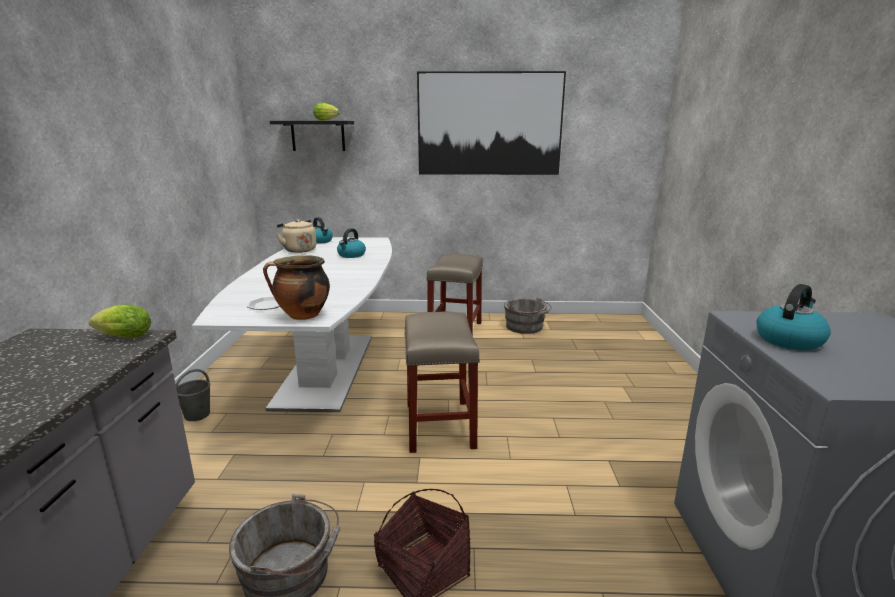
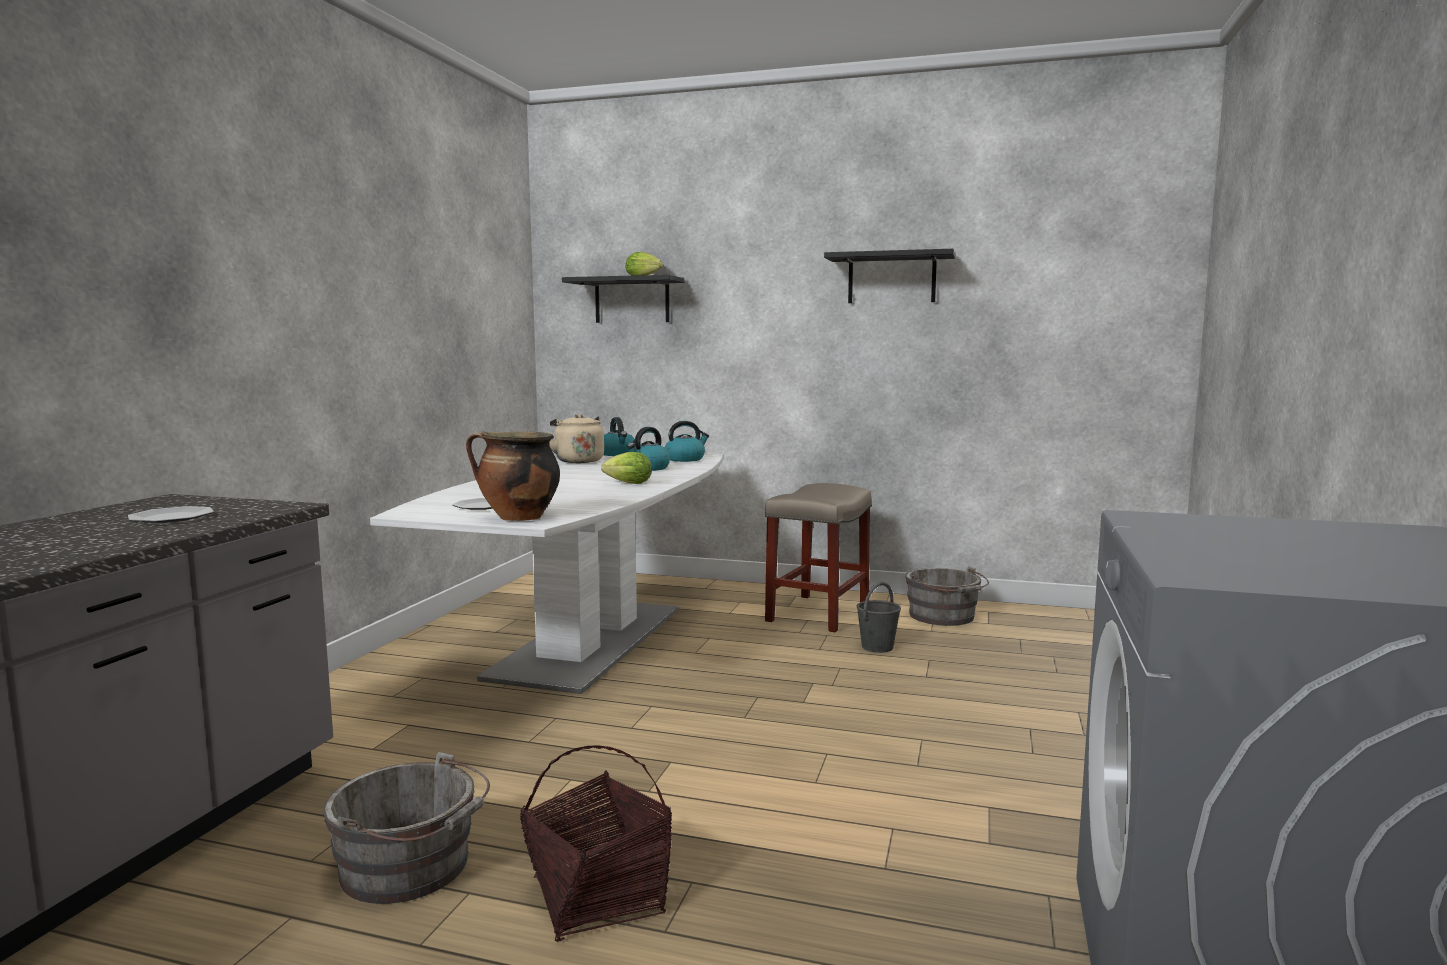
camera: 15 degrees right, 10 degrees down
lettuce [88,305,151,338] -> lettuce moved to [601,452,652,484]
grey bucket [176,369,210,421] -> grey bucket moved to [857,582,901,653]
beige stool [405,312,480,453] -> none
picture [417,71,566,175] -> black shelf [824,249,955,303]
kettle [756,284,831,350] -> kettle moved to [665,421,709,462]
none -> plate [128,506,214,523]

